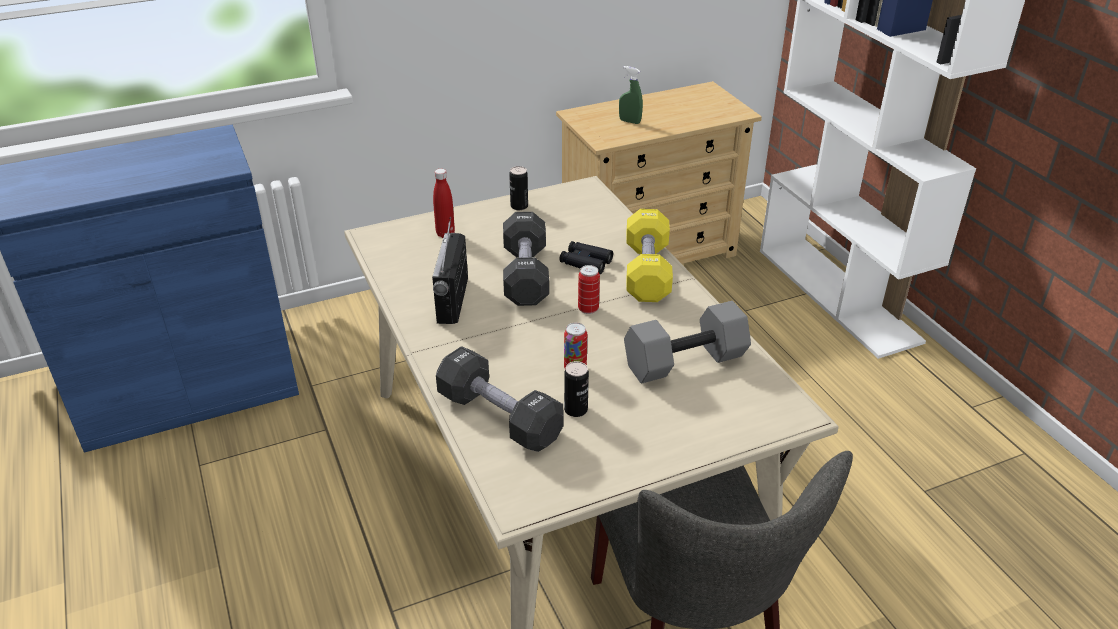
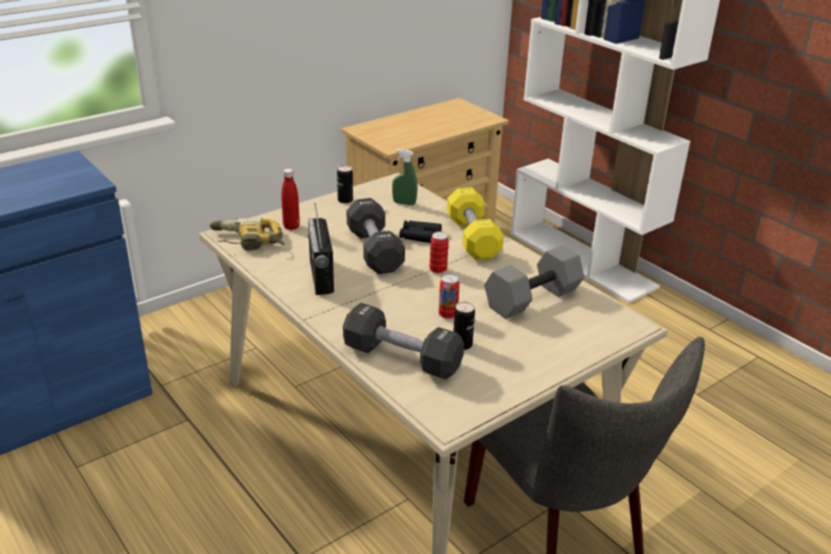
camera: 15 degrees left, 5 degrees down
green spray bottle [619,66,643,124] -> green spray bottle moved to [392,149,417,205]
none -> power drill [210,218,284,251]

